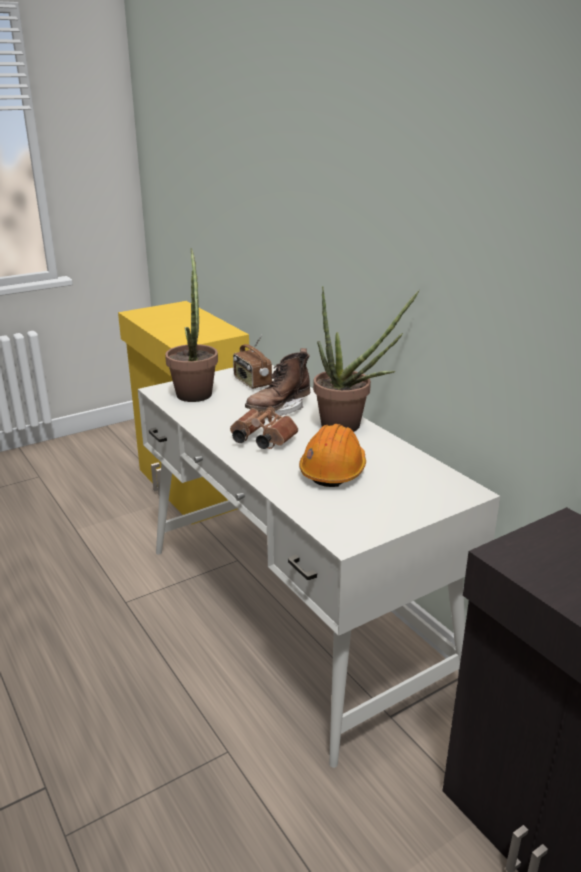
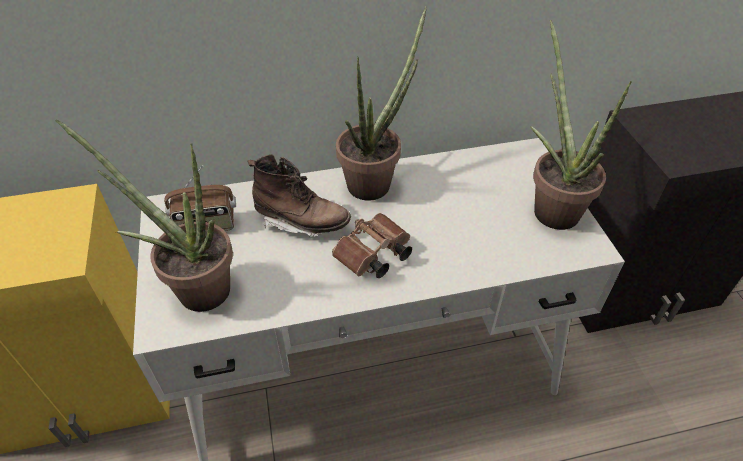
camera: 70 degrees left, 20 degrees up
brown boot [245,348,310,416] -> brown boot turned 45 degrees counterclockwise [247,154,351,238]
orange hard hat [299,424,366,487] -> none
none -> potted plant [531,20,632,230]

